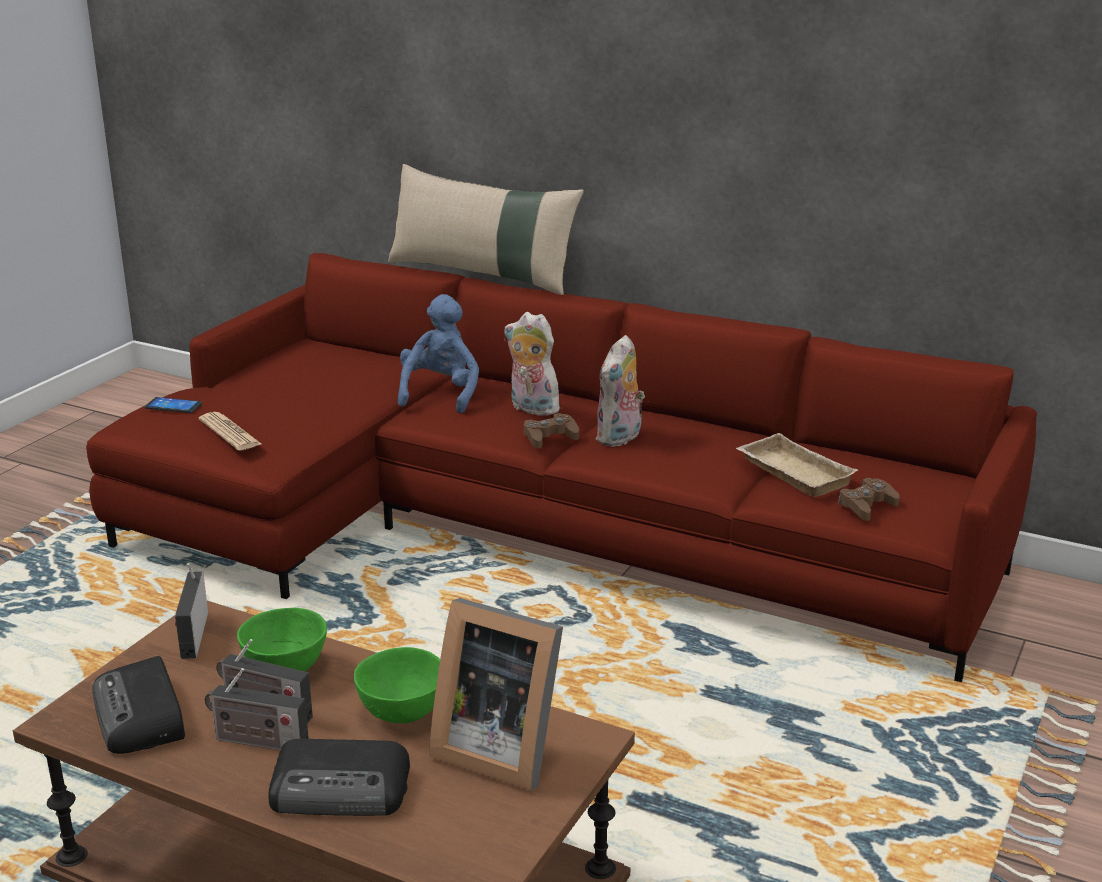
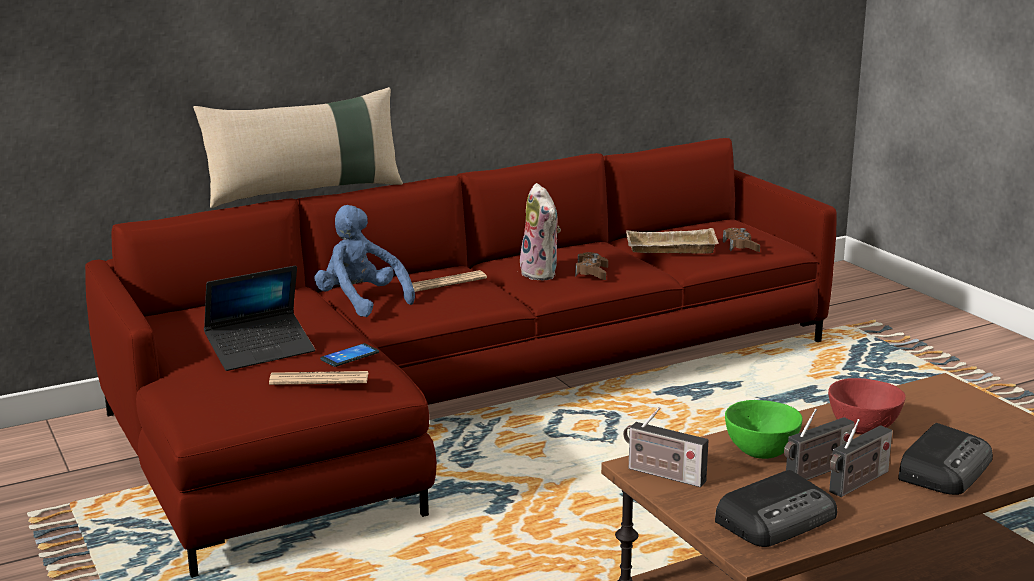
camera: 55 degrees left, 5 degrees down
radio [92,656,185,754] -> radio turned 45 degrees counterclockwise [715,470,837,547]
phone [145,397,202,413] -> phone moved to [320,343,379,367]
green bowl [354,647,440,723] -> red bowl [828,378,906,434]
picture frame [429,598,563,791] -> none
plush toy [505,312,564,416] -> newspaper [412,270,487,292]
brown game controller [524,413,579,448] -> brown game controller moved to [575,252,608,280]
none -> laptop [204,265,315,371]

